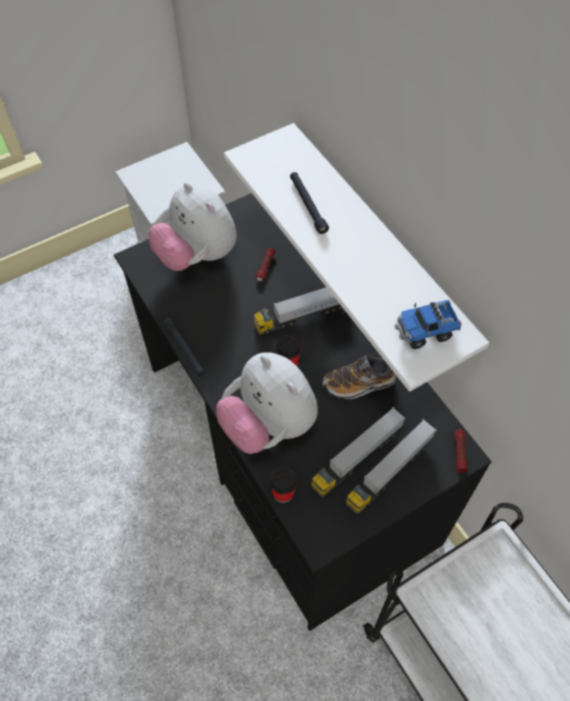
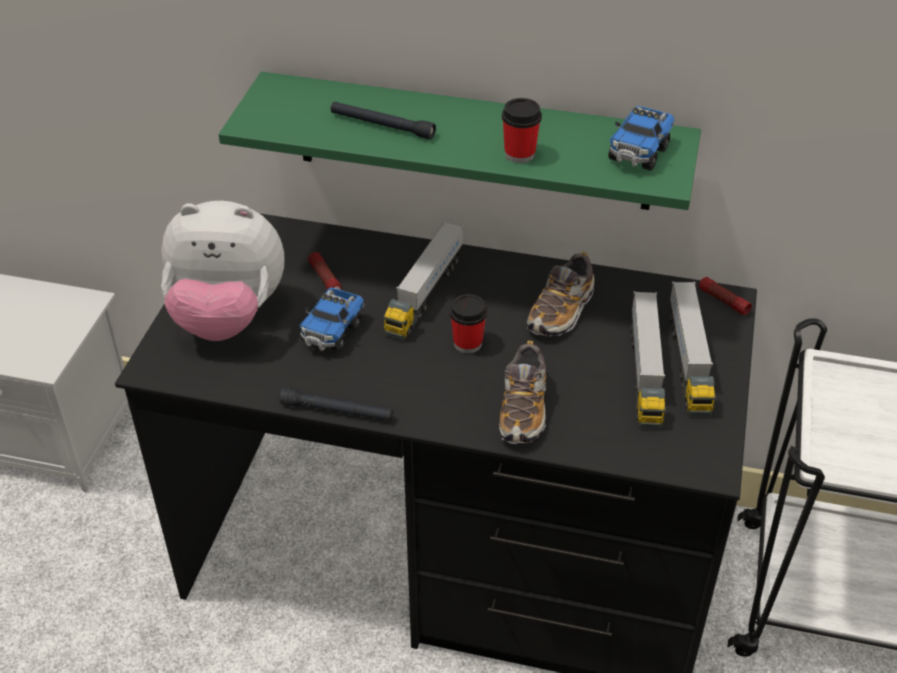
camera: 45 degrees left, 15 degrees down
plush toy [216,352,318,454] -> shoe [499,341,546,444]
white shelf [224,123,489,392] -> green shelf [219,72,701,210]
cup [269,466,298,503] -> cup moved to [502,98,542,163]
none -> toy truck [299,287,364,352]

